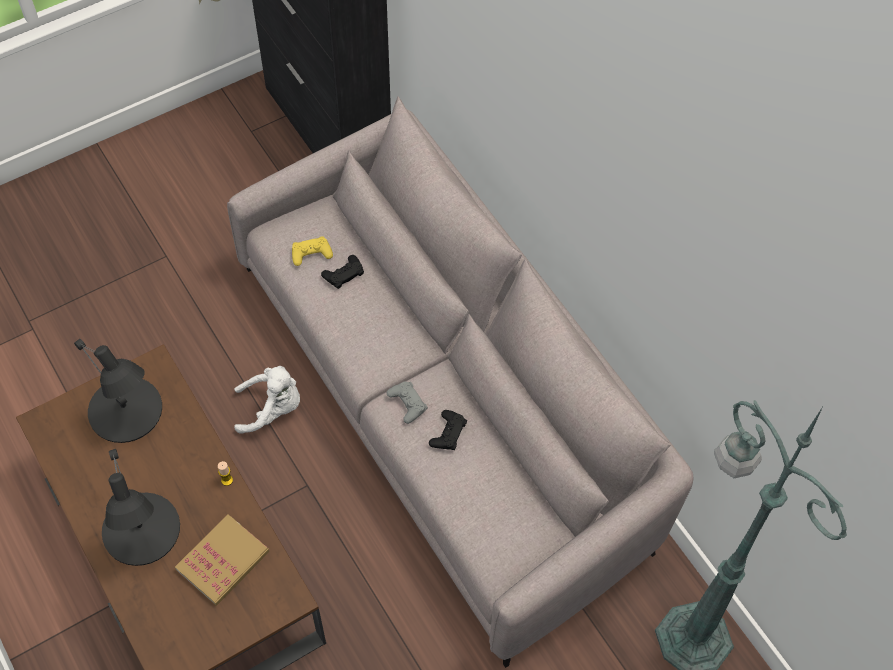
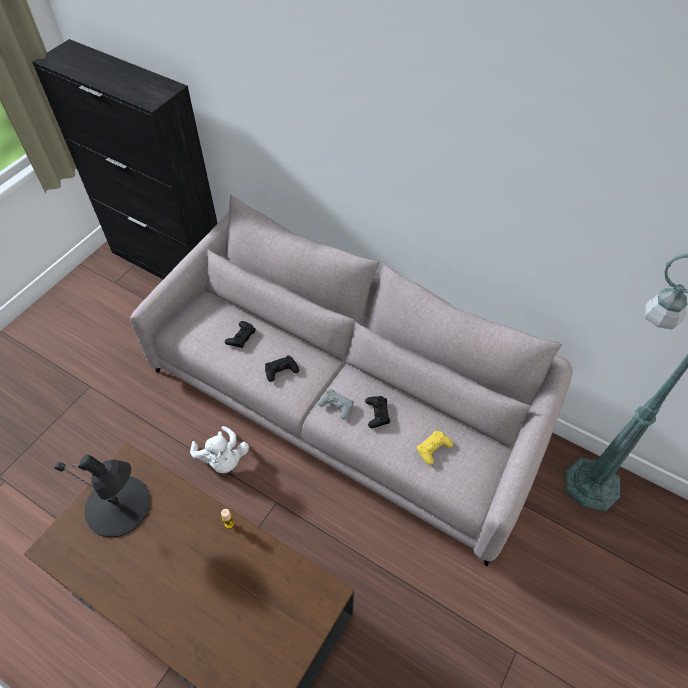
camera: 25 degrees left, 5 degrees down
black table lamp [102,449,180,566] -> none
book [175,514,269,606] -> none
white plush toy [234,366,300,434] -> white plush toy turned 90 degrees clockwise [190,426,249,473]
yellow game controller [292,236,333,266] -> yellow game controller moved to [416,430,453,465]
none -> black game controller [265,356,299,382]

